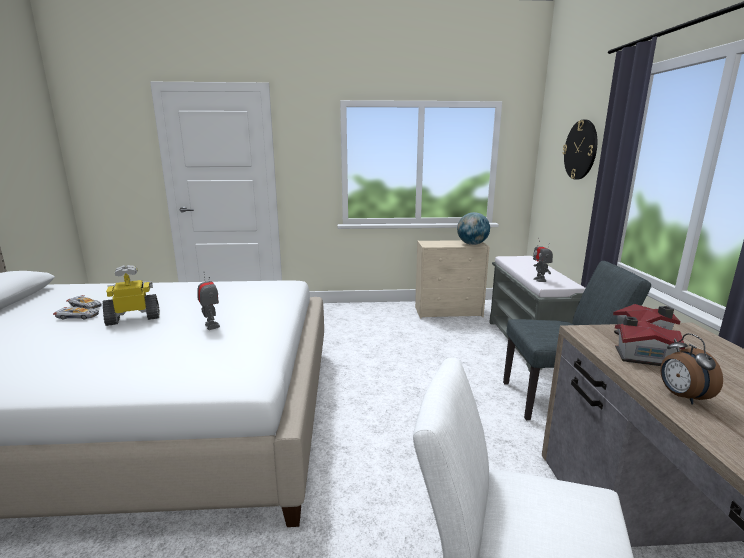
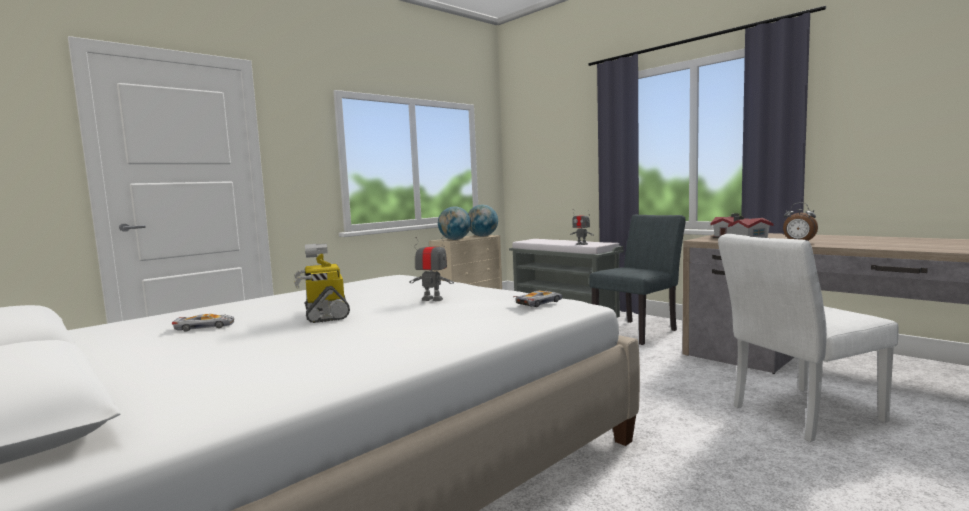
camera: 40 degrees left, 10 degrees down
toy car [53,307,99,320] -> toy car moved to [513,290,562,307]
toy robot [103,265,160,326] -> toy robot turned 45 degrees counterclockwise [294,244,350,323]
wall clock [562,120,597,180] -> none
none -> globe [438,206,471,240]

